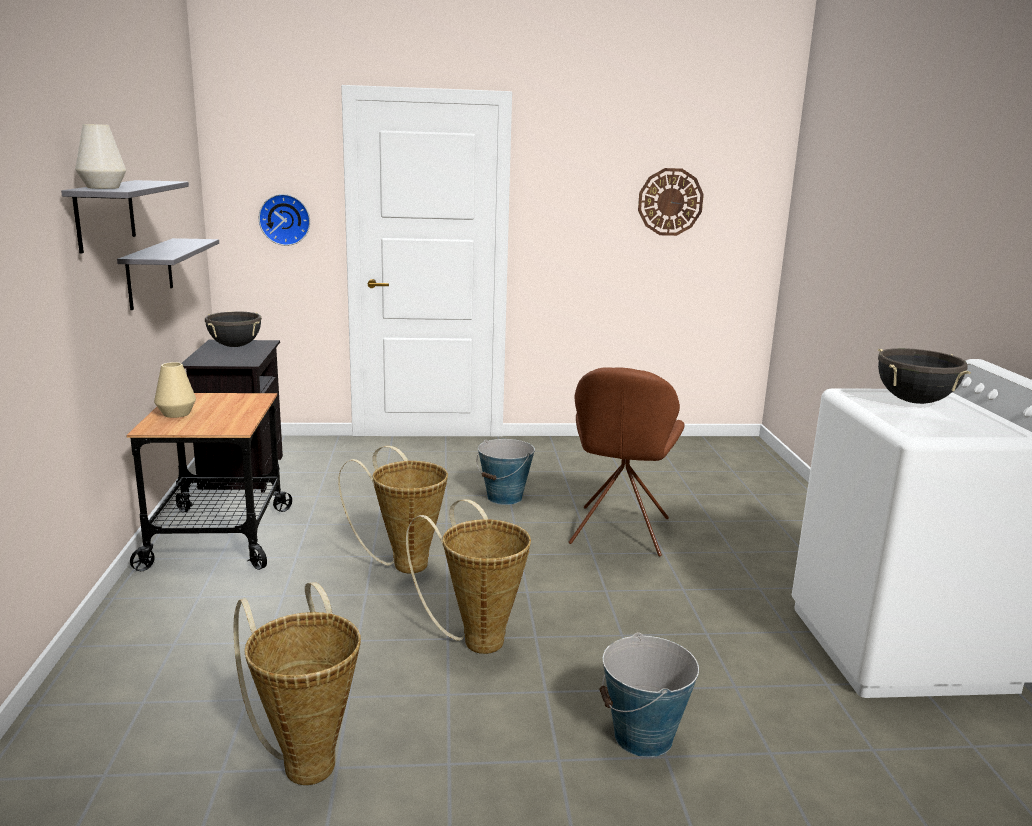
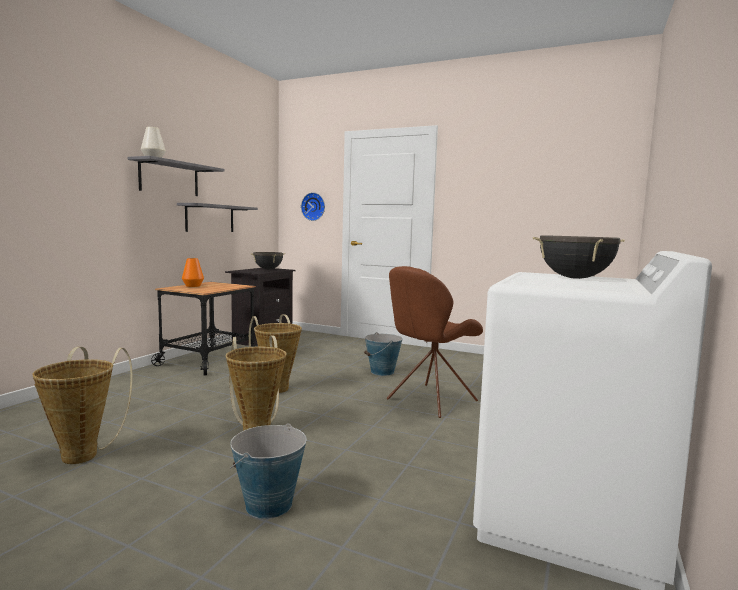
camera: 30 degrees right, 10 degrees down
beige vase [154,362,196,418] -> orange vase [182,258,204,287]
wall clock [638,168,704,236] -> none

